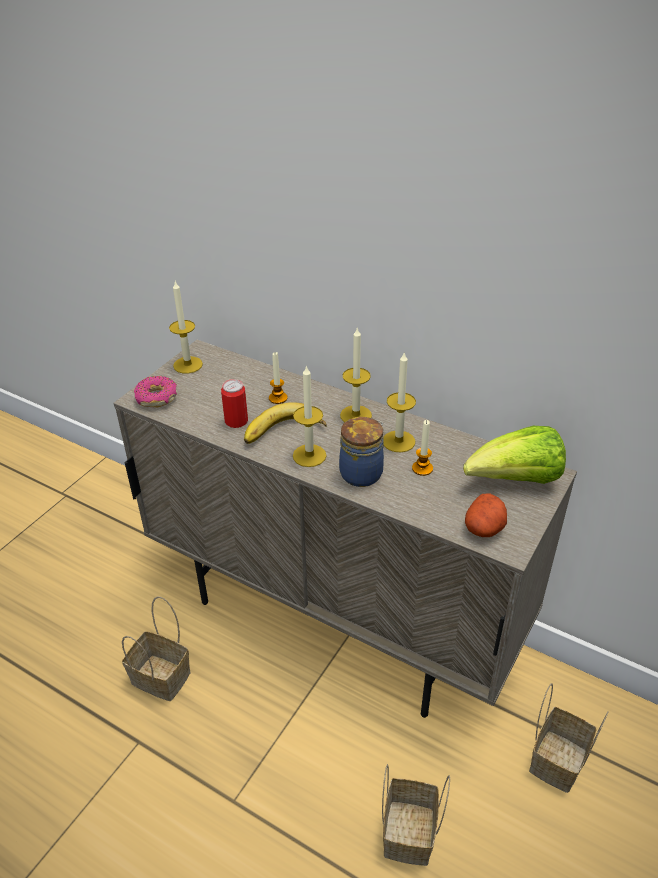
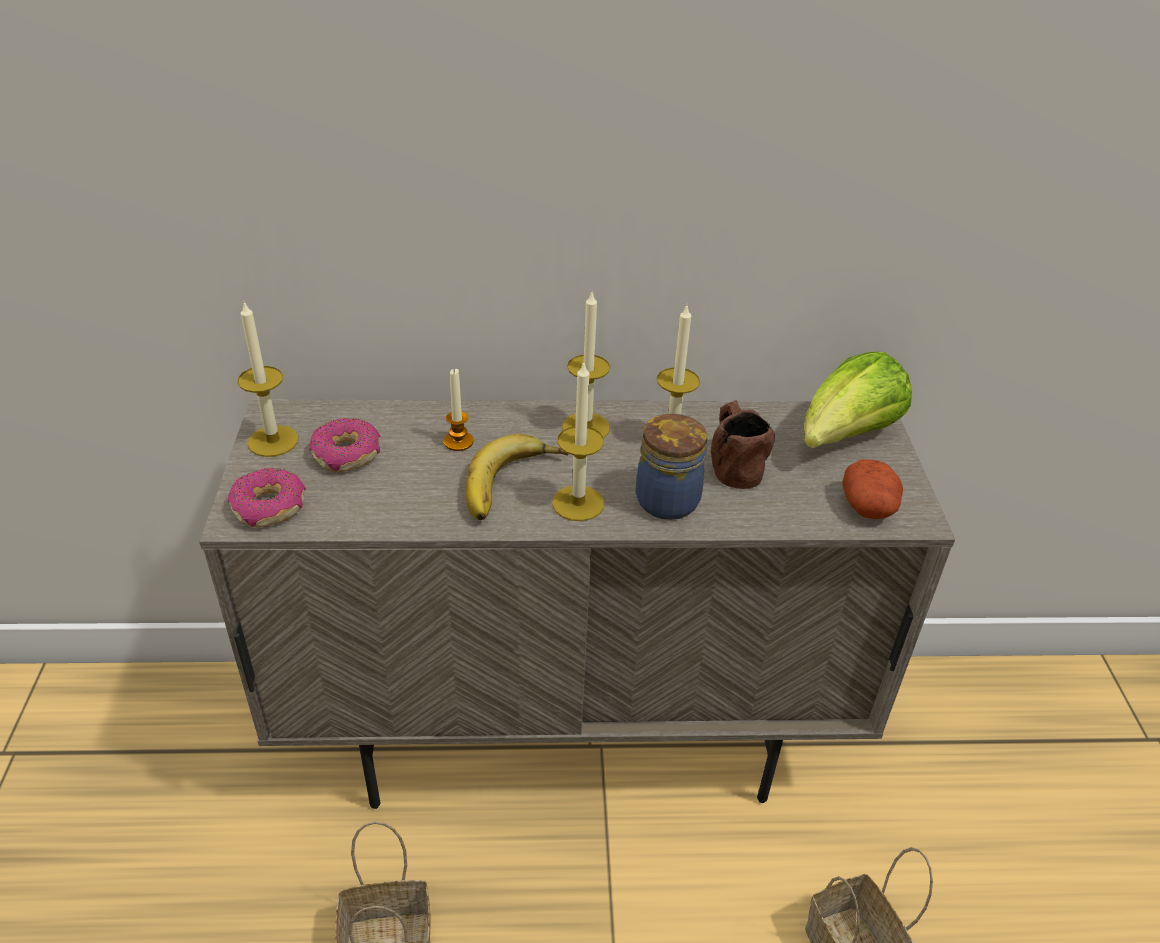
camera: 35 degrees left, 0 degrees up
can [221,379,248,428] -> none
candle [412,420,433,476] -> brown mug [711,400,775,489]
basket [529,683,609,793] -> none
none -> donut [309,418,380,472]

